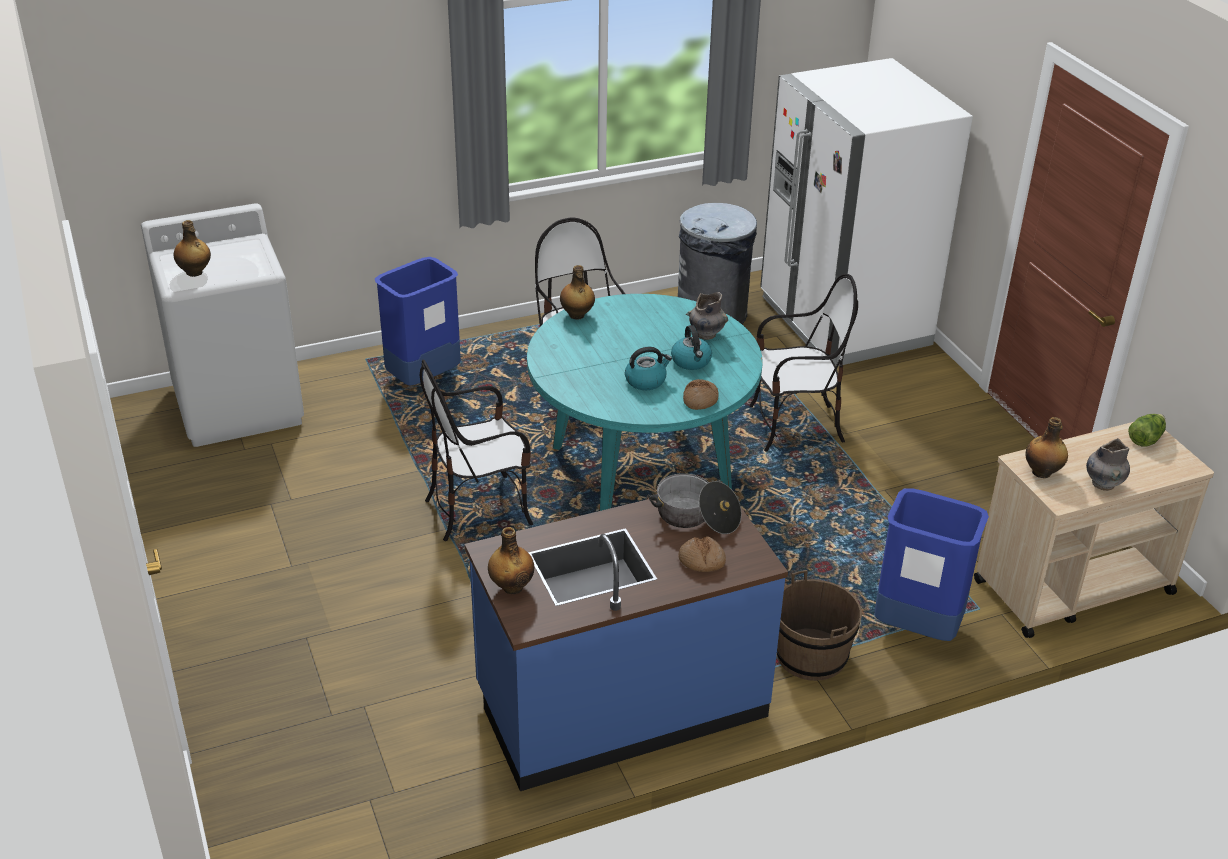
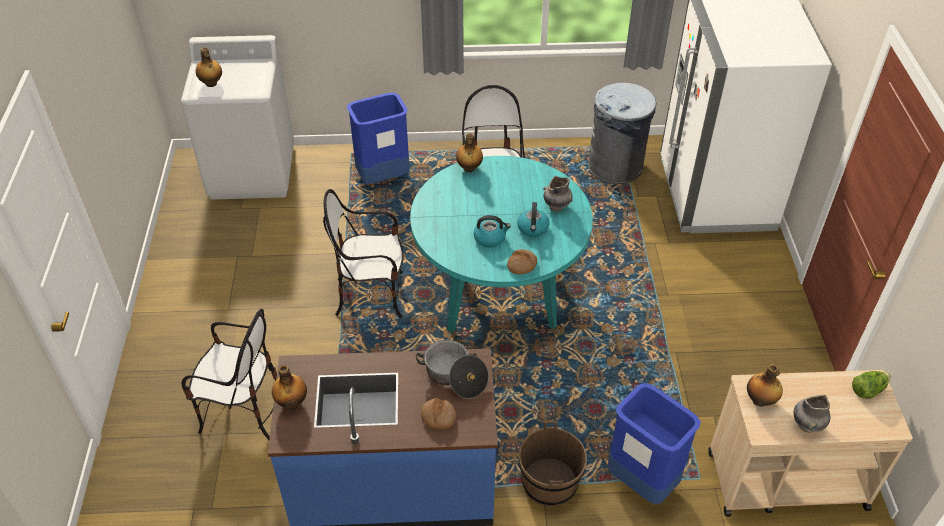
camera: 20 degrees right, 10 degrees up
chair [749,274,858,451] -> chair moved to [181,309,277,440]

